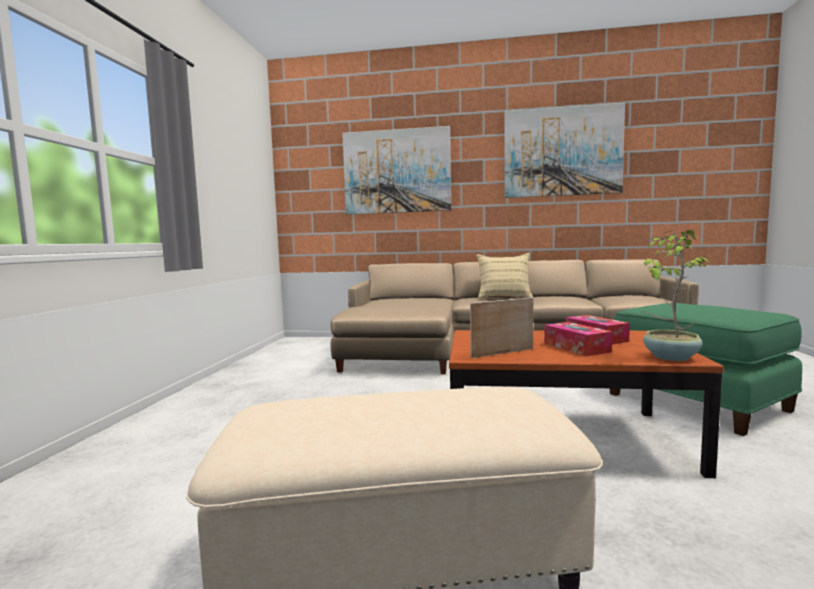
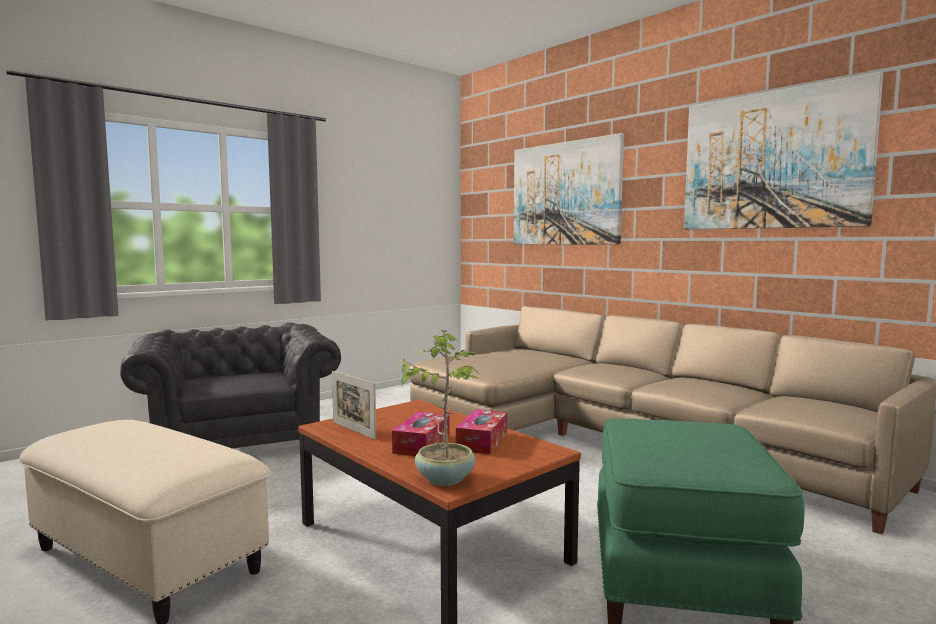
camera: 40 degrees right, 0 degrees up
picture frame [470,297,533,358] -> picture frame turned 150 degrees counterclockwise [332,371,376,440]
beige pillow [476,253,534,299] -> none
none -> grey armchair [120,322,341,448]

